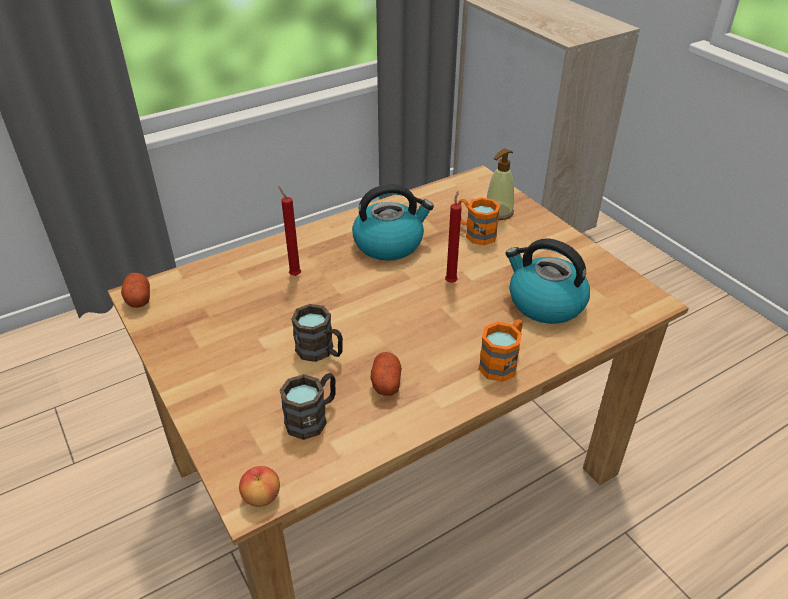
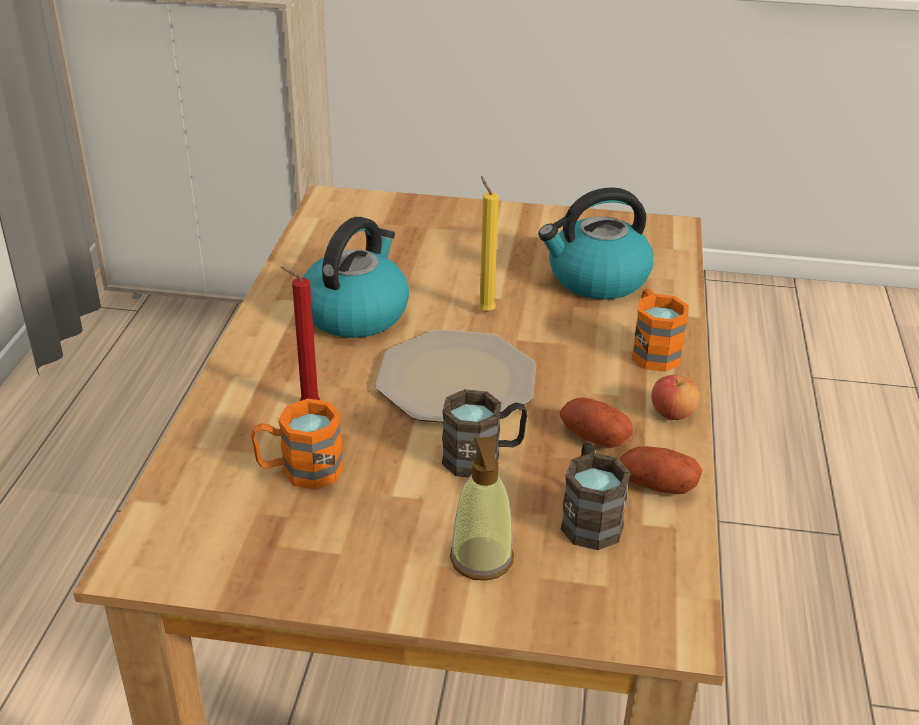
camera: 50 degrees left, 5 degrees down
potato [121,273,150,308] -> potato moved to [620,446,702,494]
apple [239,466,280,507] -> apple moved to [651,375,700,420]
red candle [445,191,462,283] -> yellow candle [478,176,499,312]
orange mug [458,197,500,245] -> orange mug moved to [251,399,344,490]
soap dispenser [487,149,514,220] -> soap dispenser moved to [450,437,514,581]
none -> plate [375,330,536,423]

